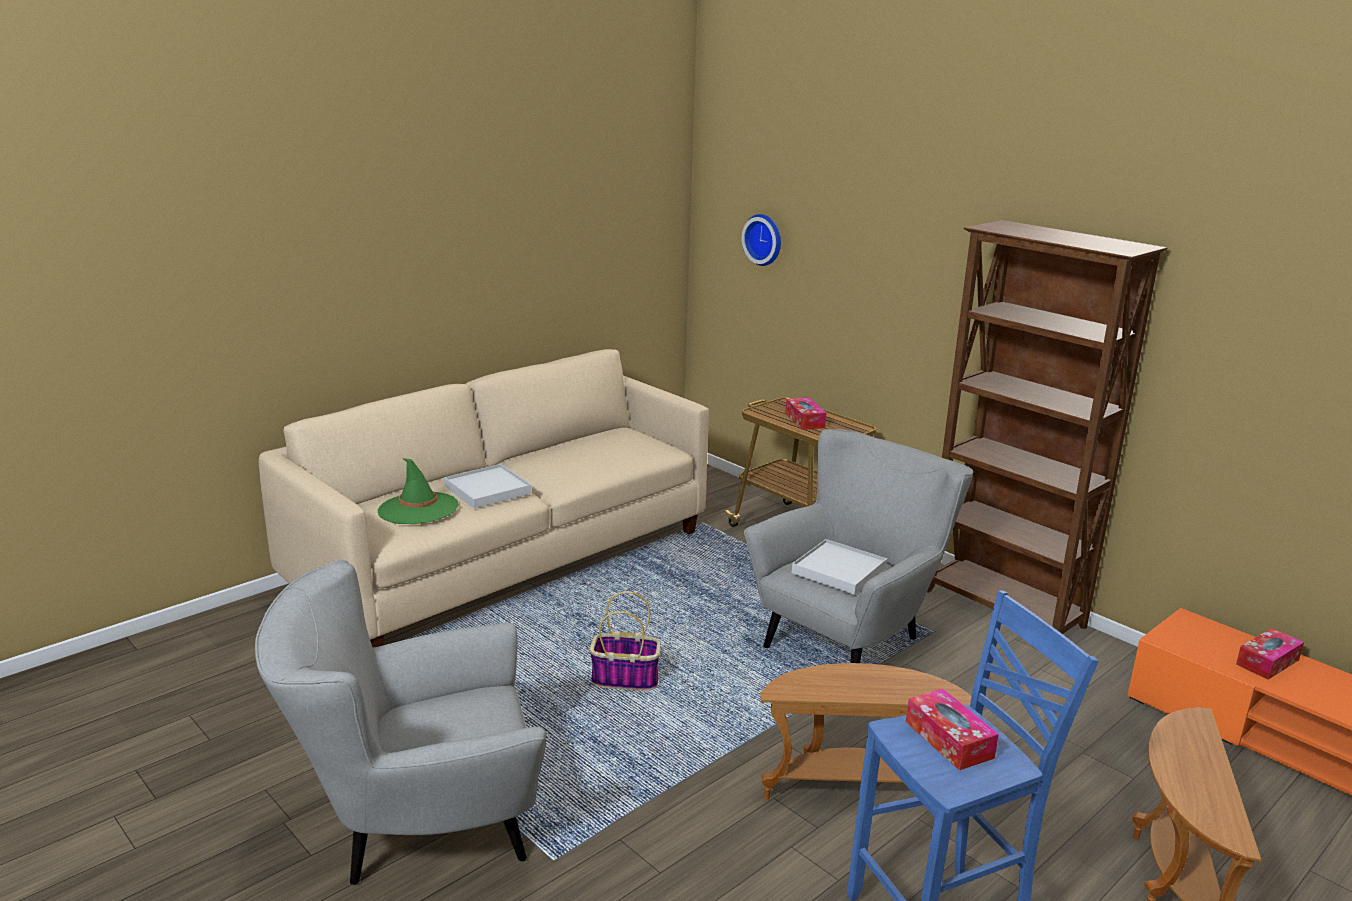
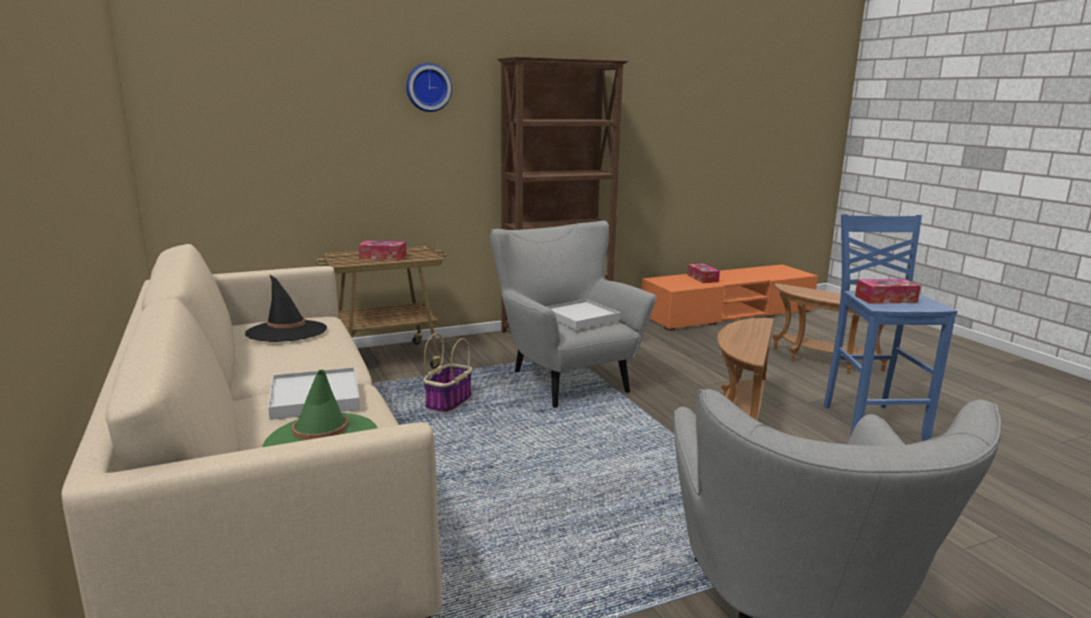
camera: 70 degrees left, 5 degrees down
basket [590,591,661,691] -> basket moved to [423,333,472,413]
wall clock [742,214,781,266] -> wall clock moved to [406,63,452,112]
none -> black hat [245,274,327,342]

